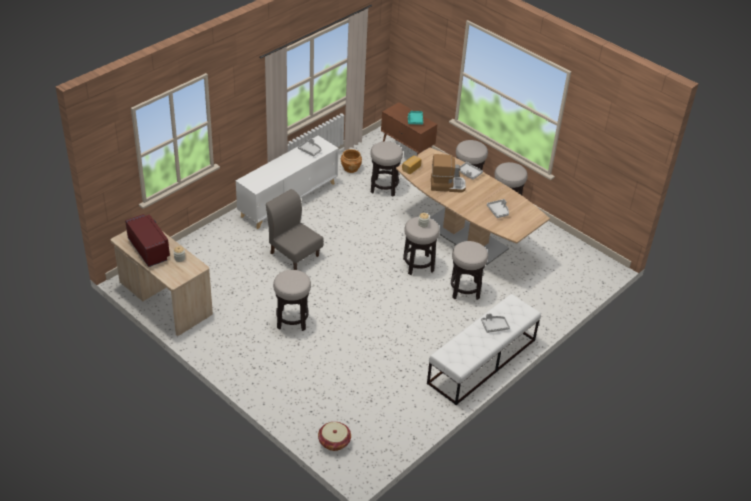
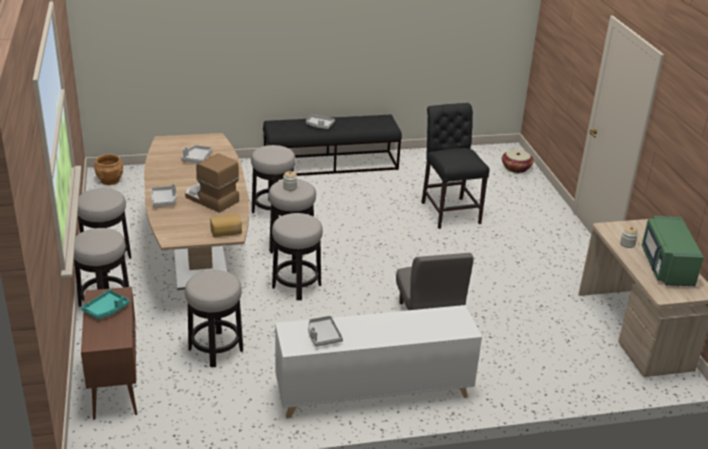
camera: 145 degrees left, 10 degrees down
red microwave [125,214,170,267] -> green microwave [642,216,704,286]
stool [273,270,311,331] -> stool moved to [272,213,323,301]
brown planter [340,149,362,173] -> brown planter moved to [94,154,123,185]
white bench [427,294,541,405] -> black bench [263,115,402,176]
none -> black chair [421,103,490,229]

